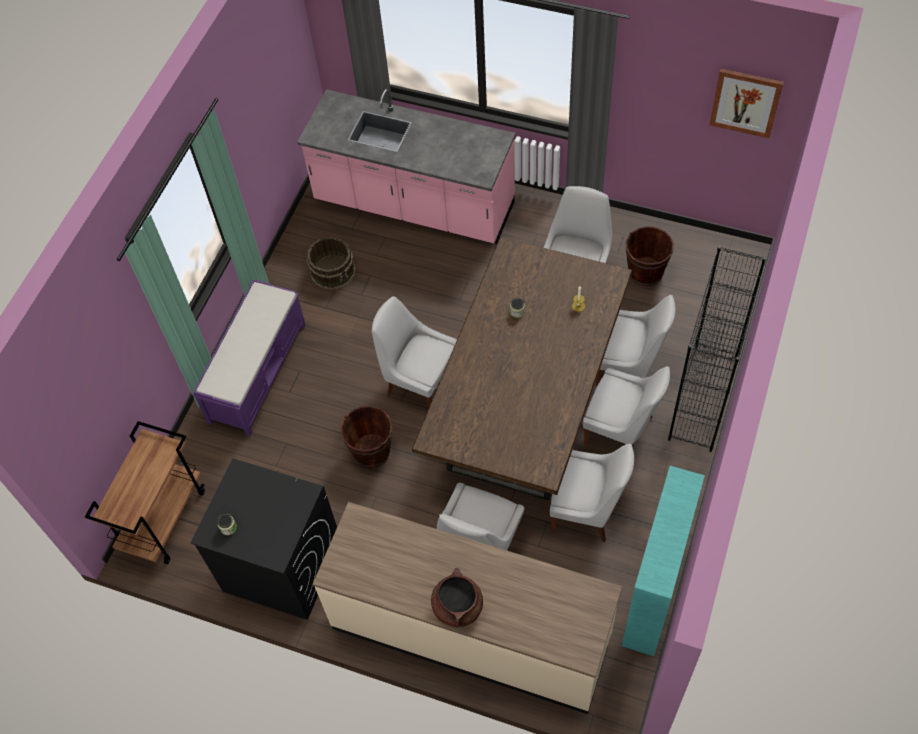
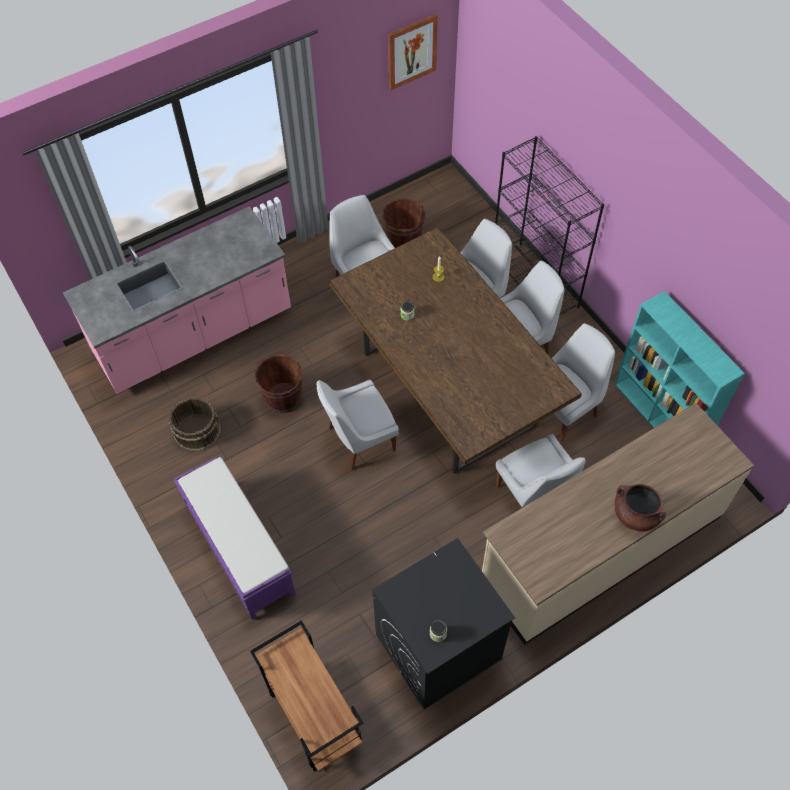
camera: 55 degrees left, 0 degrees up
brown bucket [340,406,392,468] -> brown bucket moved to [255,355,303,413]

